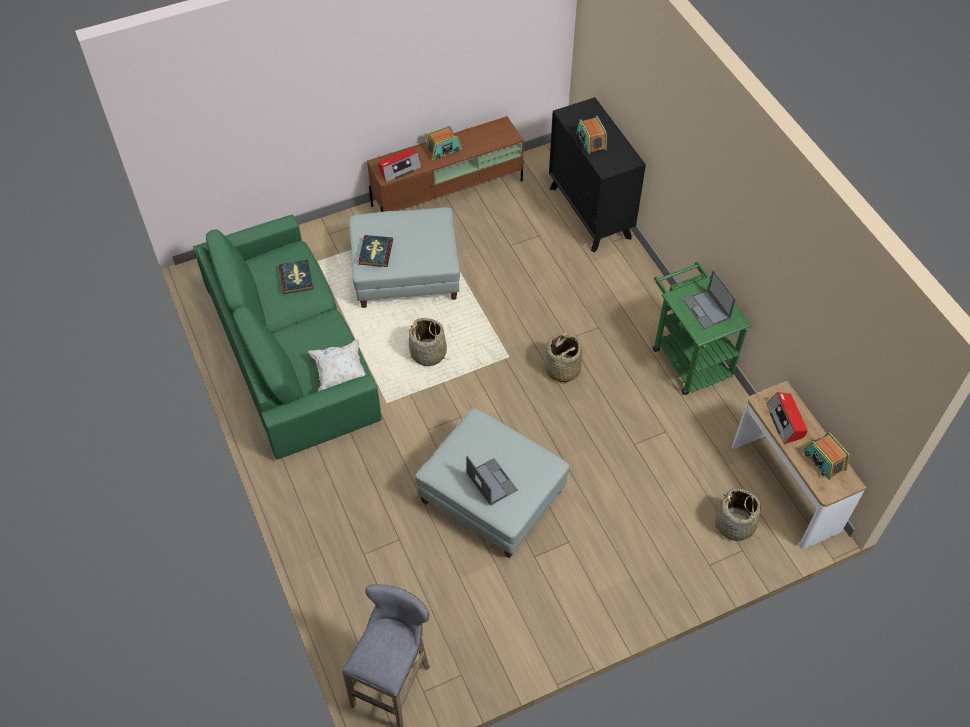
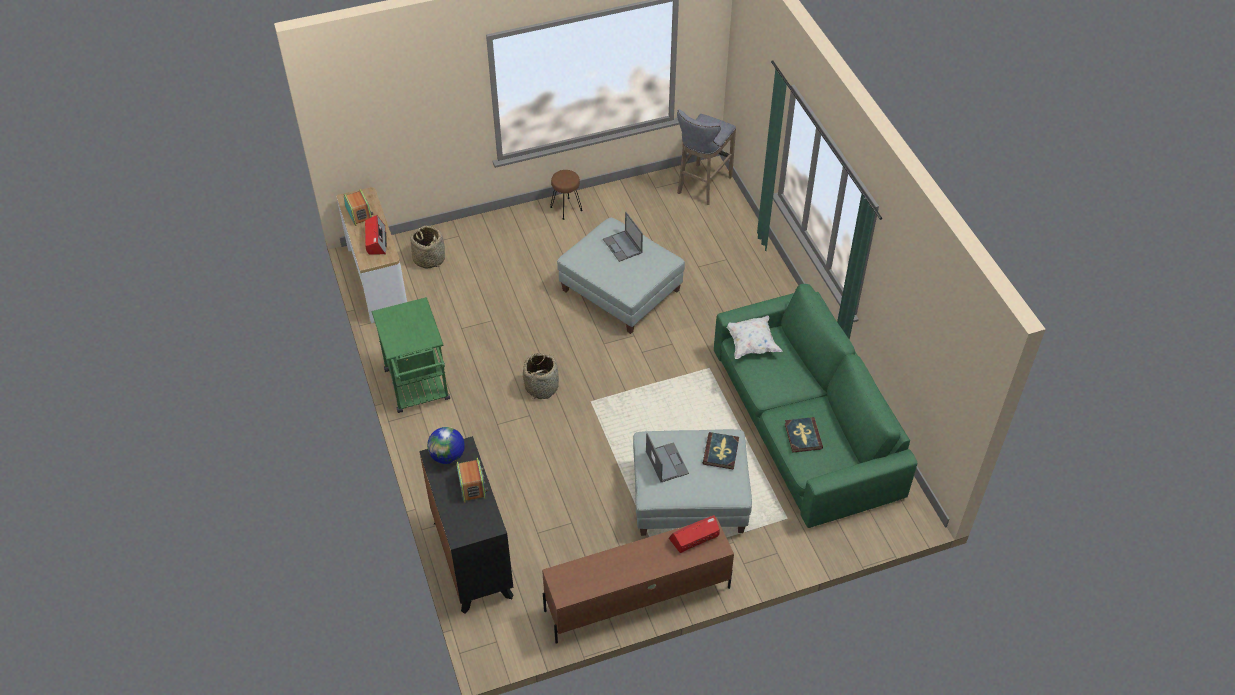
camera: 175 degrees left, 5 degrees down
basket [409,318,450,366] -> none
radio [425,126,462,160] -> none
laptop [683,270,736,329] -> laptop moved to [646,433,689,482]
none -> globe [427,427,465,464]
none -> brown stool [550,170,582,220]

